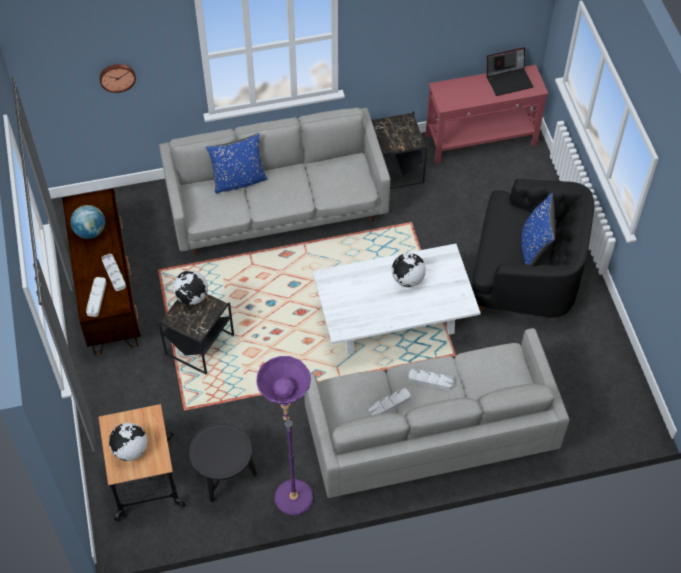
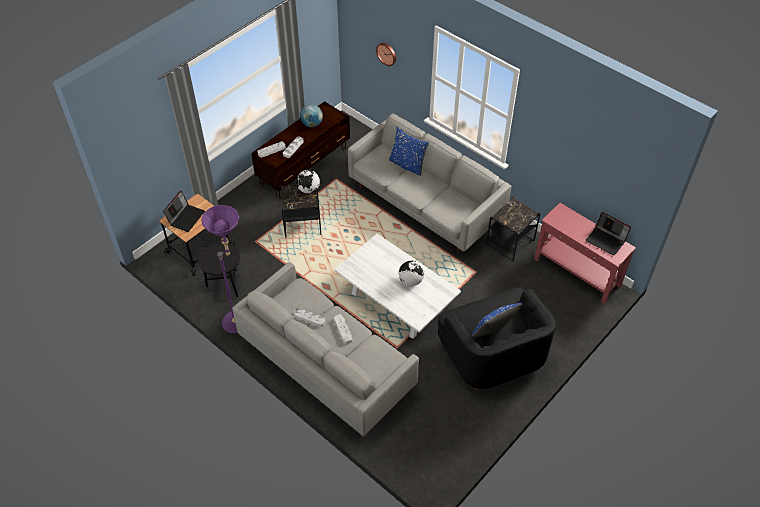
camera: 55 degrees right, 5 degrees down
globe [109,423,147,461] -> laptop [163,190,205,232]

